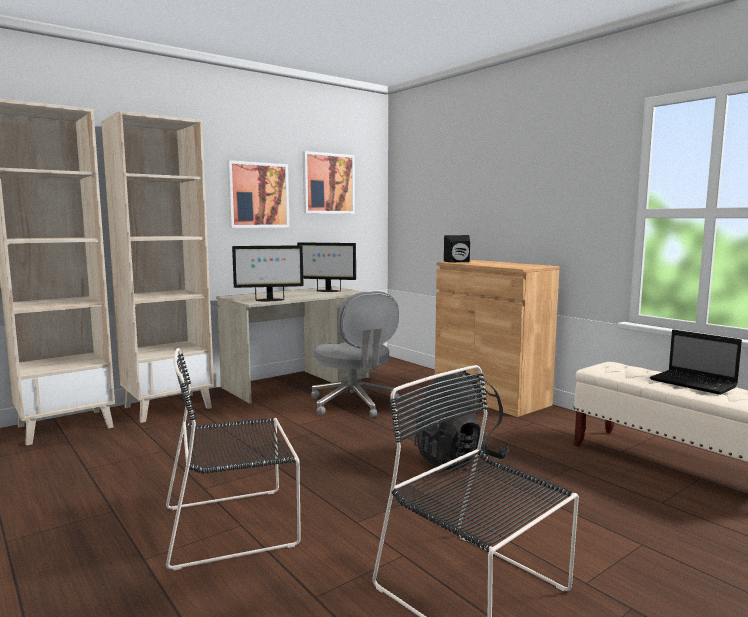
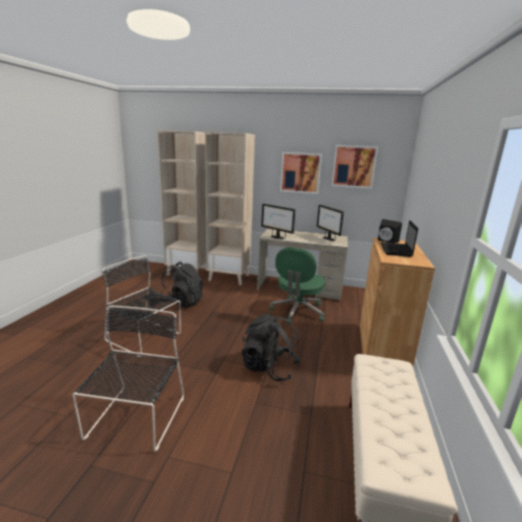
camera: 50 degrees right, 10 degrees up
grey office chair [311,291,399,418] -> green office chair [270,247,325,324]
laptop [650,330,742,395] -> laptop moved to [380,220,418,257]
none -> black backpack [161,261,203,307]

